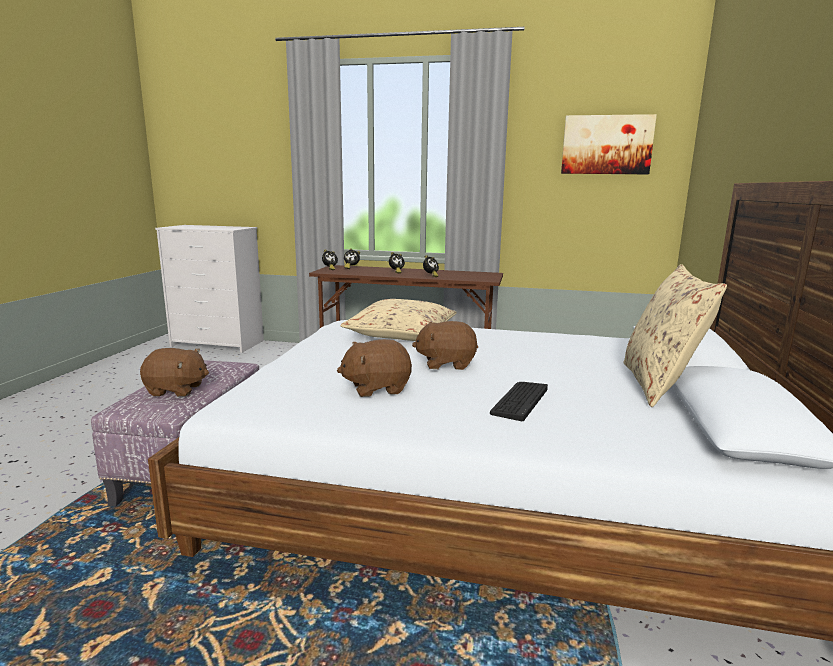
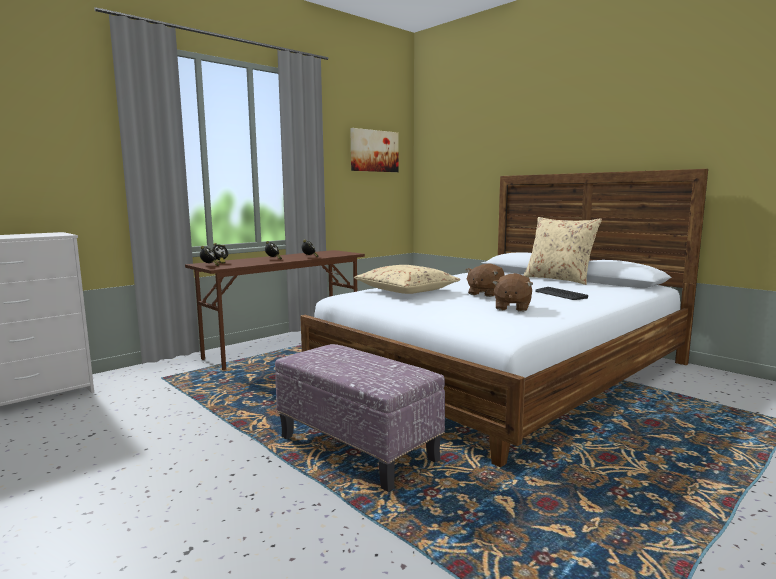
camera: 55 degrees left, 5 degrees down
brown plush toy [140,348,209,397] -> none

